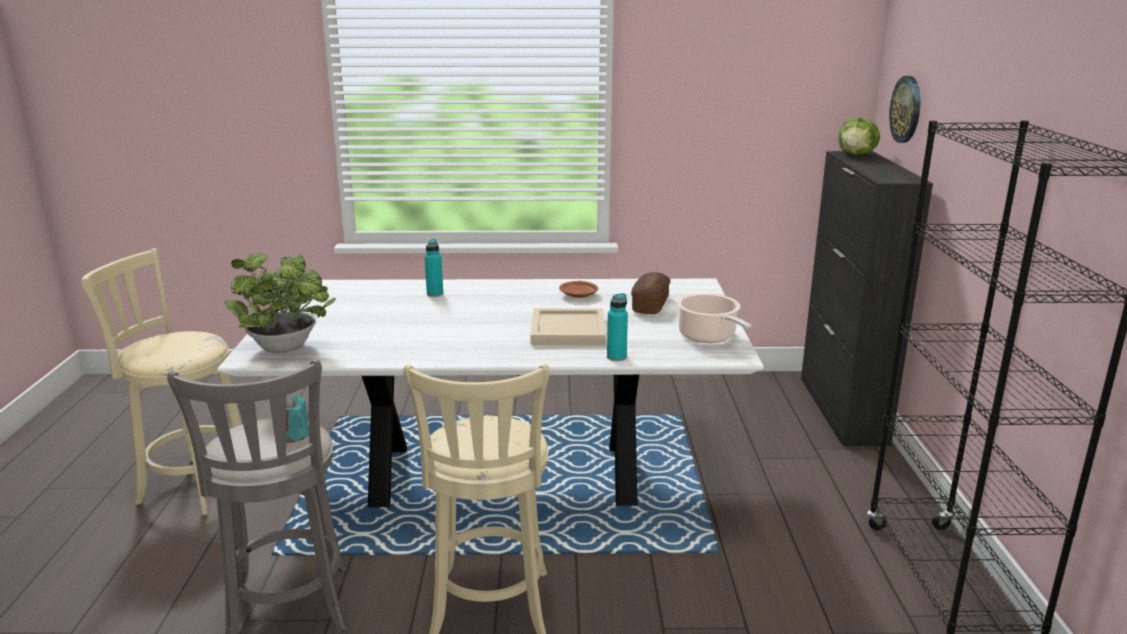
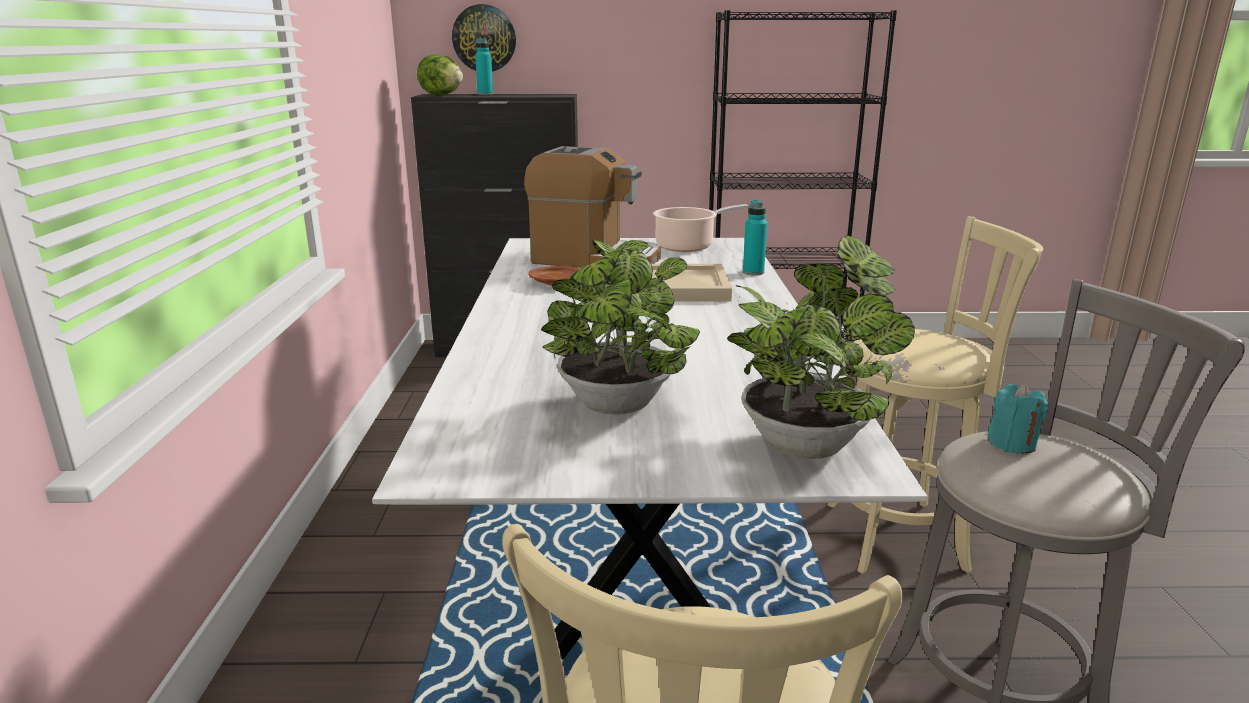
camera: 90 degrees left, 0 degrees up
turquoise bottle [425,239,443,297] -> turquoise bottle moved to [475,38,493,95]
bread [631,272,670,314] -> coffee machine [524,146,661,268]
none -> potted plant [541,239,700,415]

